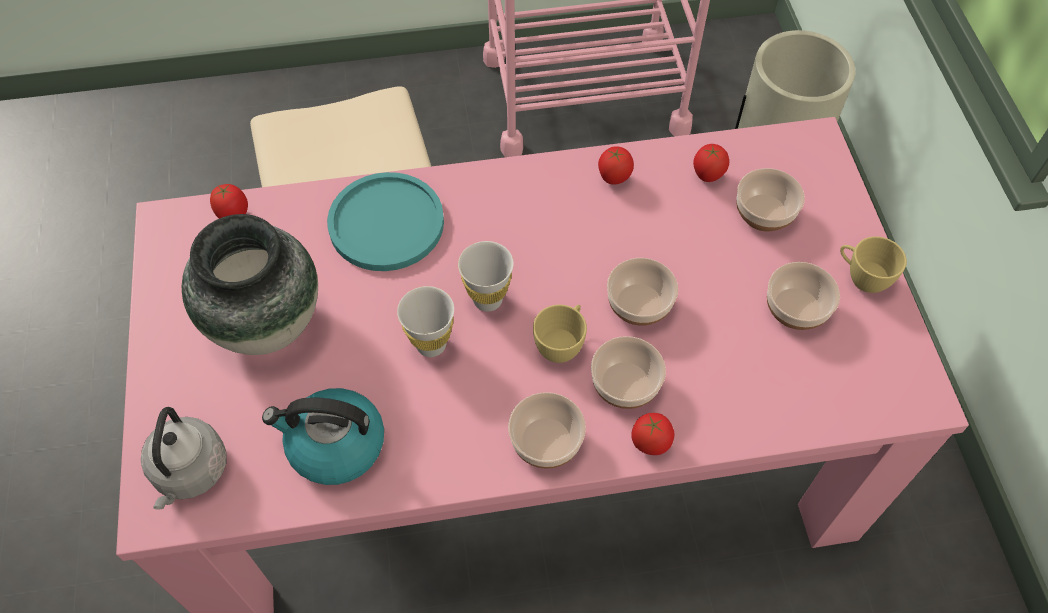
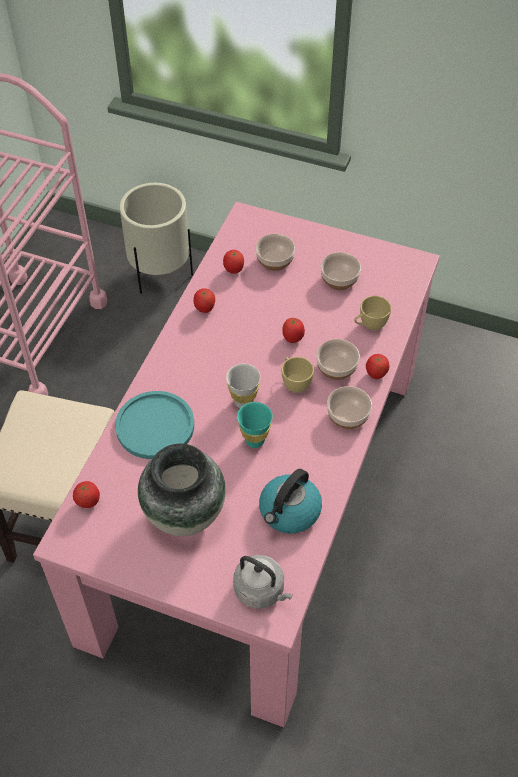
camera: 60 degrees left, 5 degrees down
white cup [397,286,454,357] -> turquoise cup [237,402,273,448]
bowl [607,258,678,326] -> tomato [282,318,305,343]
yellow cup [840,236,907,293] -> yellow cup moved to [354,296,391,330]

